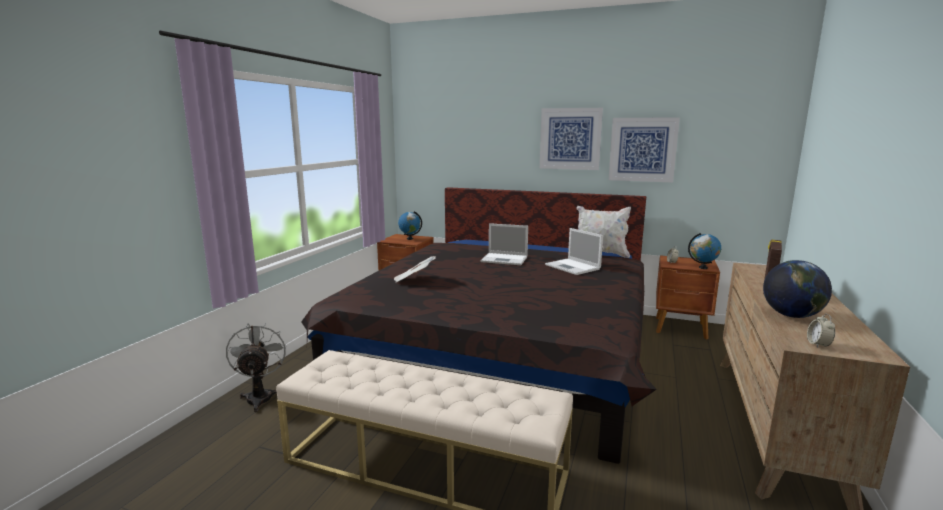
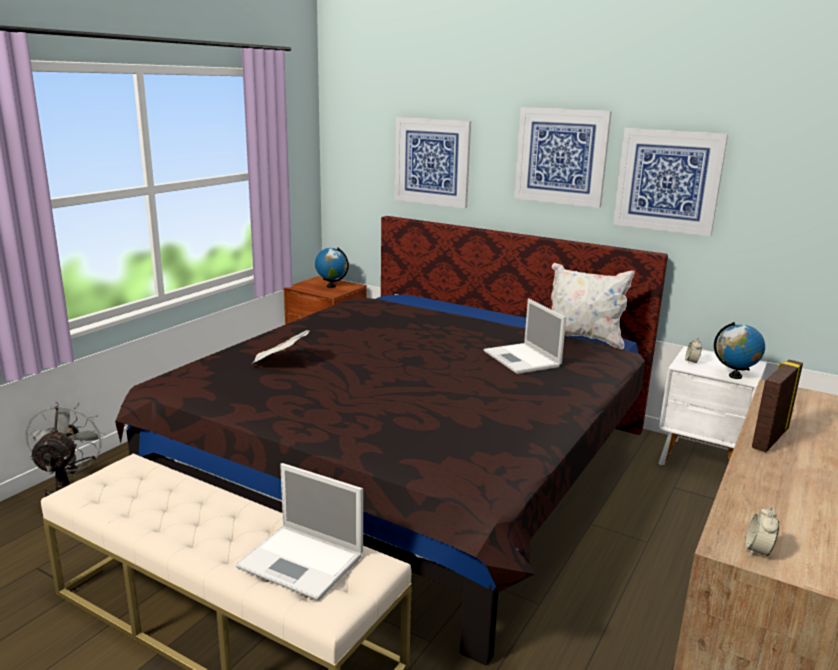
camera: 10 degrees right, 5 degrees up
laptop [480,223,528,265] -> laptop moved to [236,463,363,601]
brown nightstand [656,255,720,340] -> white nightstand [659,347,767,465]
globe [763,260,832,318] -> none
none -> picture [395,117,471,208]

